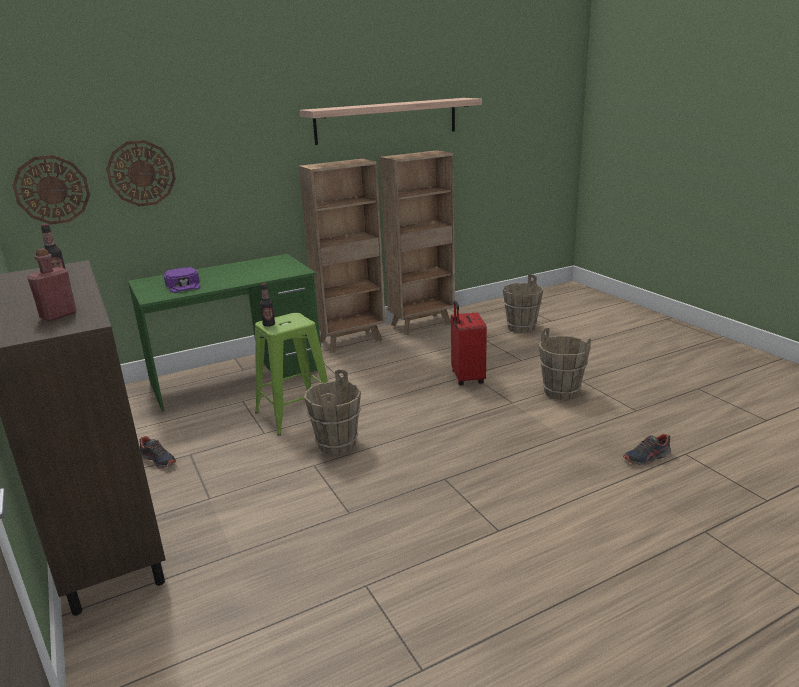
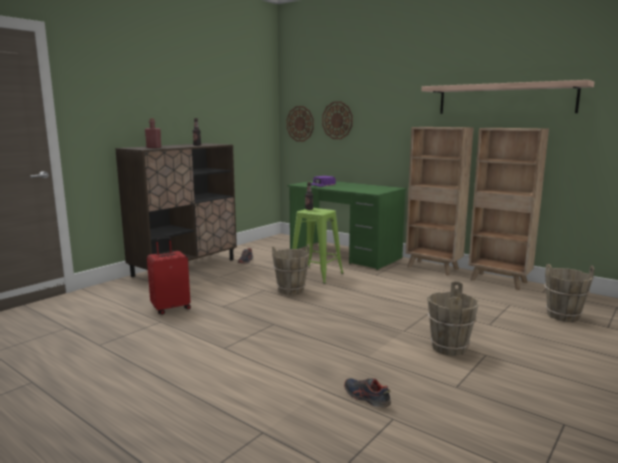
camera: 65 degrees right, 10 degrees down
red suitcase [451,301,487,385] -> red suitcase moved to [147,237,191,315]

